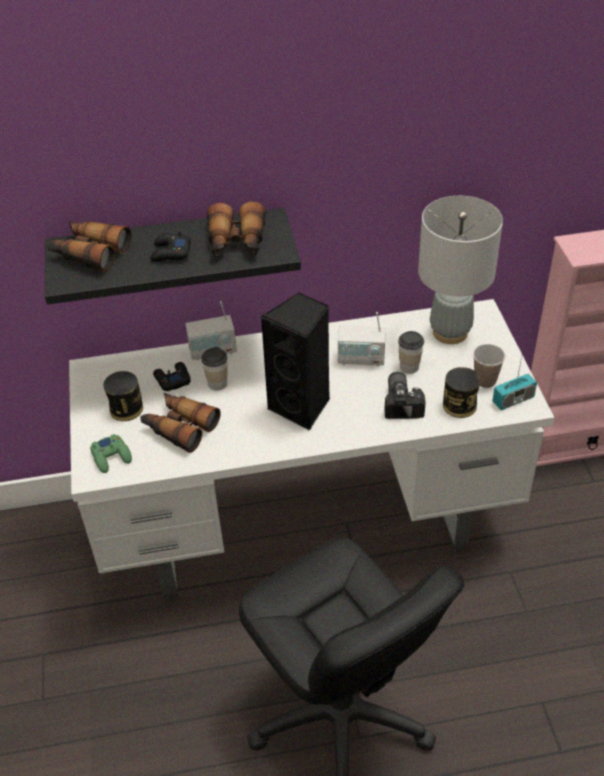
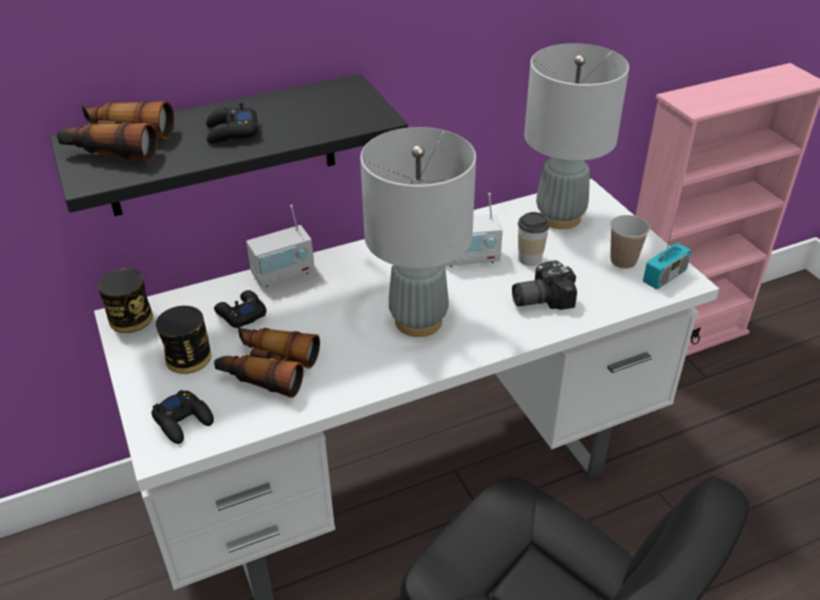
camera: 15 degrees left, 5 degrees down
green game controller [90,434,132,473] -> black game controller [151,390,214,444]
cup [201,347,228,390] -> none
binoculars [207,202,266,257] -> none
black speaker [261,292,330,430] -> grey table lamp [360,127,476,337]
camera [384,372,426,419] -> camera turned 90 degrees counterclockwise [512,260,577,310]
can [443,367,481,418] -> can moved to [98,268,153,333]

